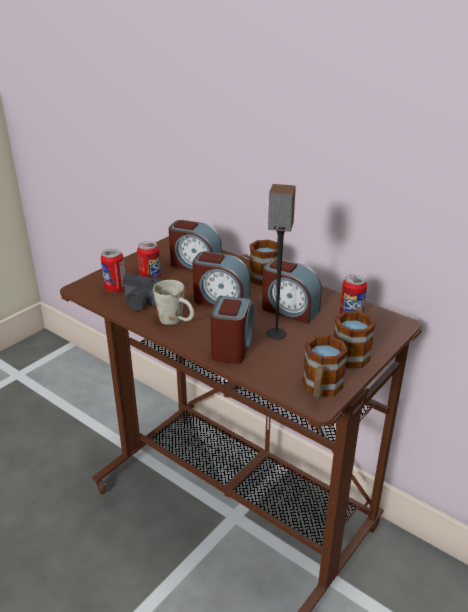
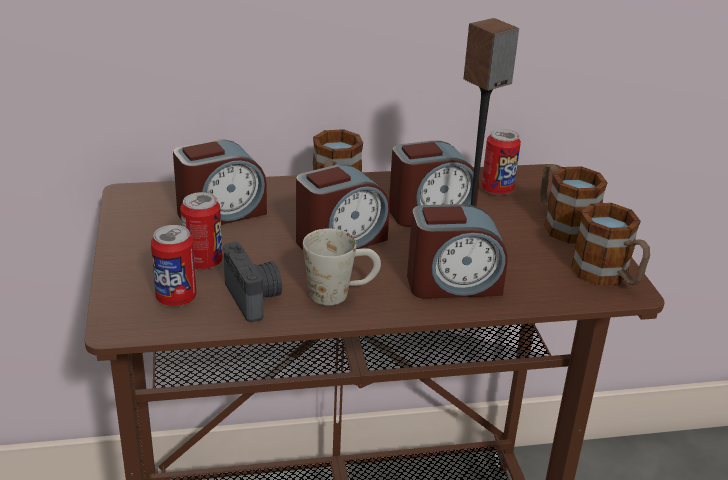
camera: 50 degrees left, 0 degrees up
camera [123,273,162,311] -> camera turned 90 degrees counterclockwise [223,242,282,322]
alarm clock [210,296,254,364] -> alarm clock turned 120 degrees clockwise [407,204,508,299]

